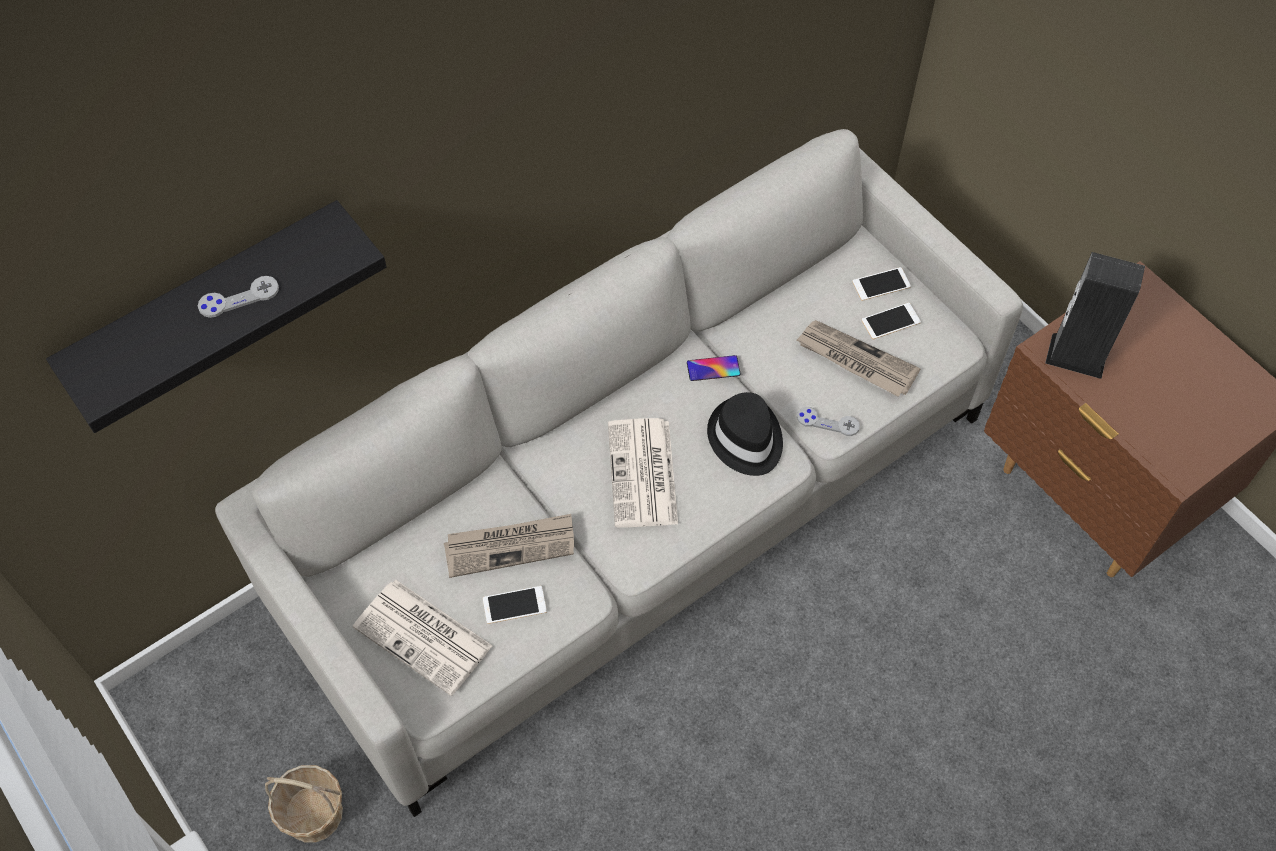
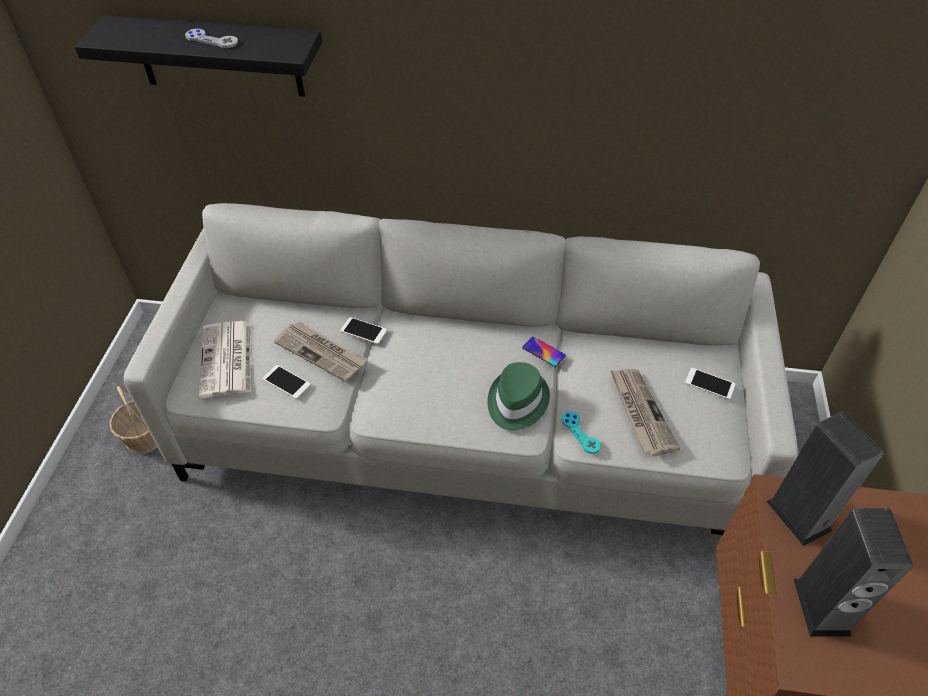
camera: 45 degrees right, 10 degrees down
newspaper [608,418,678,528] -> none
black hat [707,392,783,476] -> green hat [488,362,550,431]
grey game controller [797,407,860,436] -> turquoise game controller [562,412,601,454]
phone [862,303,921,339] -> phone moved to [340,317,387,344]
none -> speaker [793,508,913,637]

